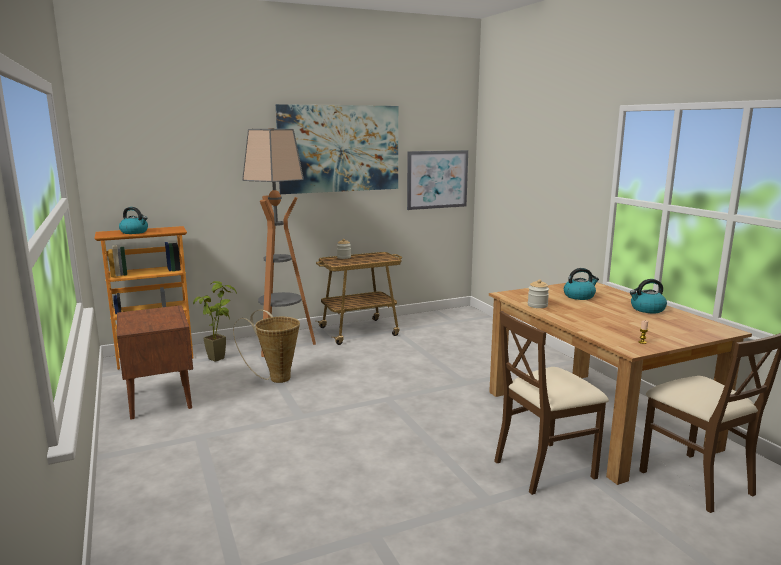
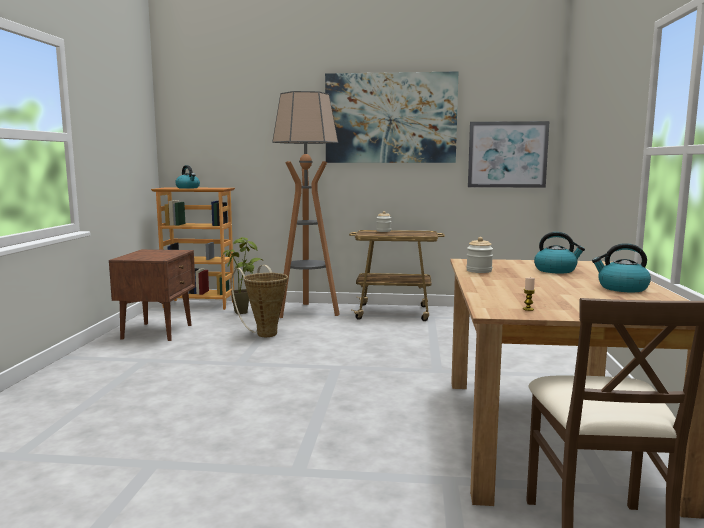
camera: 30 degrees right, 5 degrees down
brown chair [494,311,609,495] -> none

